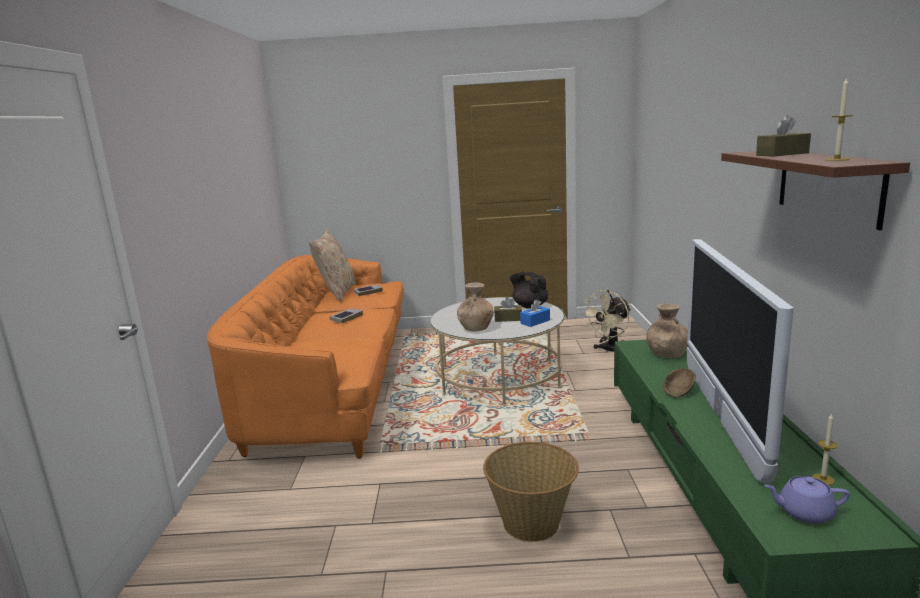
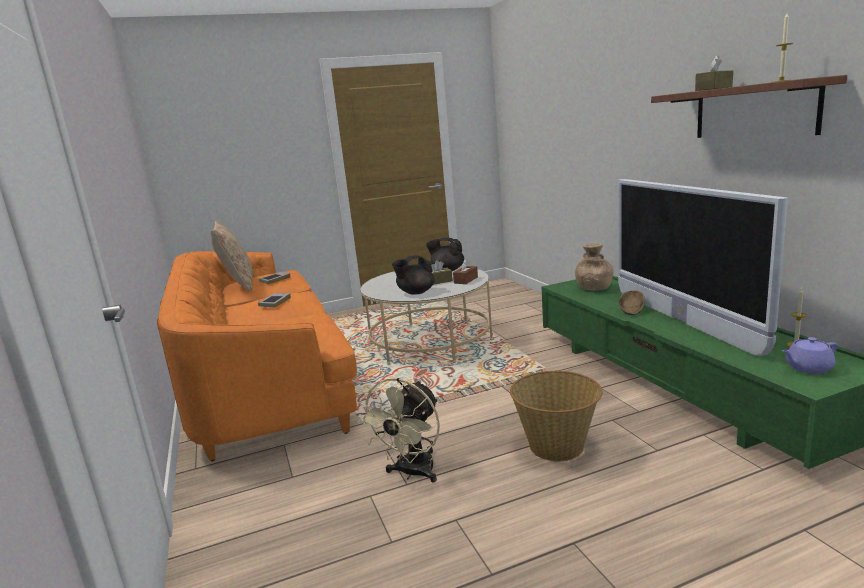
camera: 20 degrees left, 0 degrees up
brown vase [457,282,494,332] -> black teapot [392,255,435,295]
blue tissue box [520,299,550,327] -> brown tissue box [453,258,478,284]
beige fan [581,290,631,352] -> beige fan moved to [357,378,440,483]

